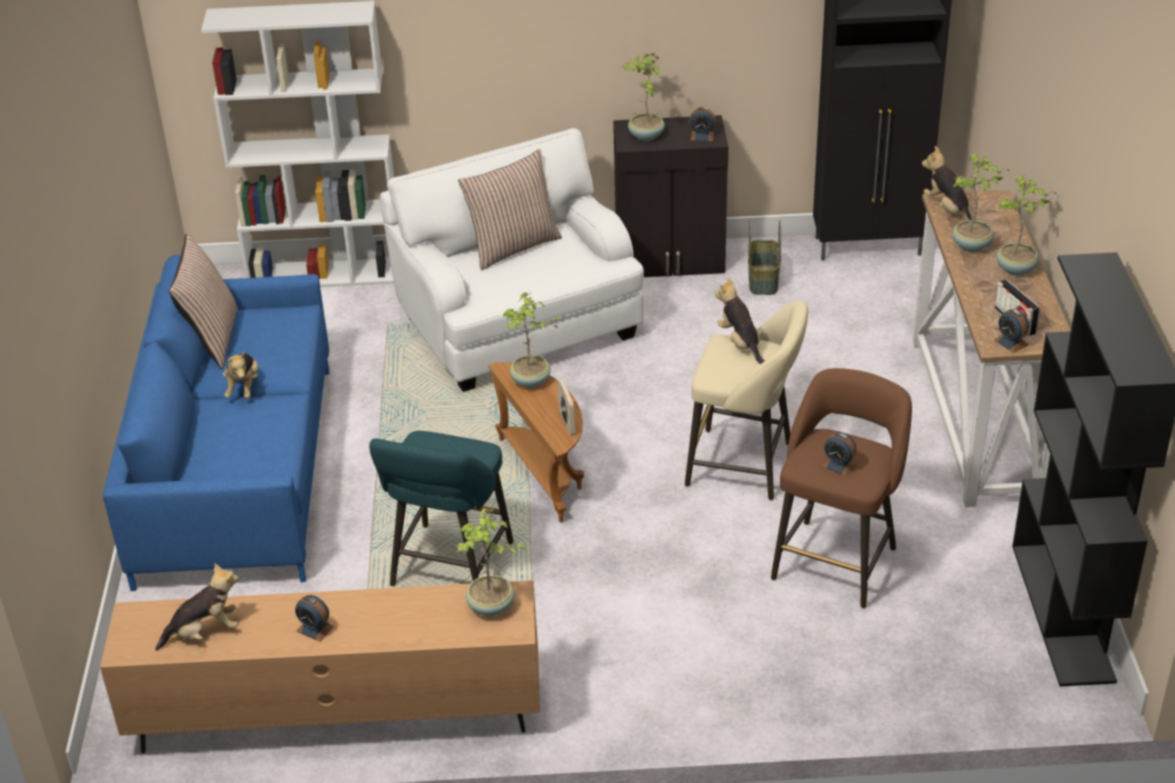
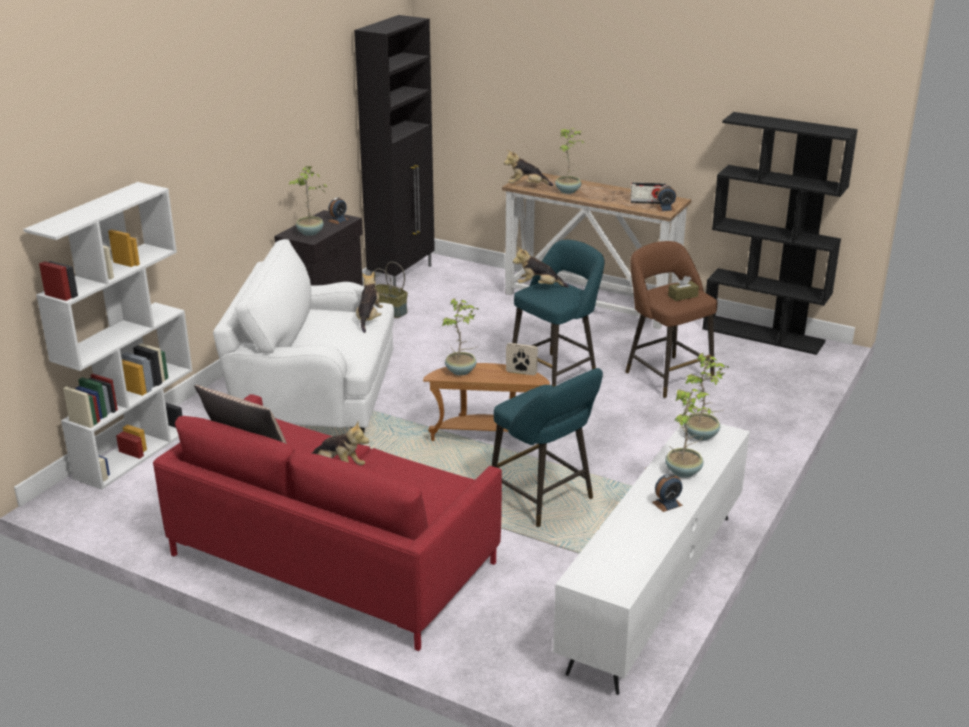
camera: 60 degrees left, 10 degrees down
brown tv stand [100,580,540,753] -> white tv stand [553,415,750,695]
blue sofa [103,254,329,591] -> red sofa [153,394,502,651]
plush toy [155,563,239,651] -> plush toy moved to [356,272,383,333]
pillow [458,149,562,270] -> none
beige stool [685,301,808,500] -> turquoise stool [512,240,605,386]
alarm clock [822,432,856,476] -> brown tissue box [668,276,699,301]
potted plant [996,175,1056,276] -> potted plant moved to [665,389,714,478]

